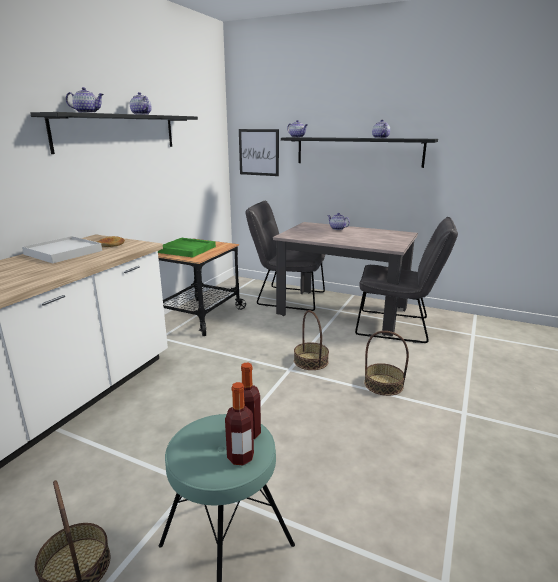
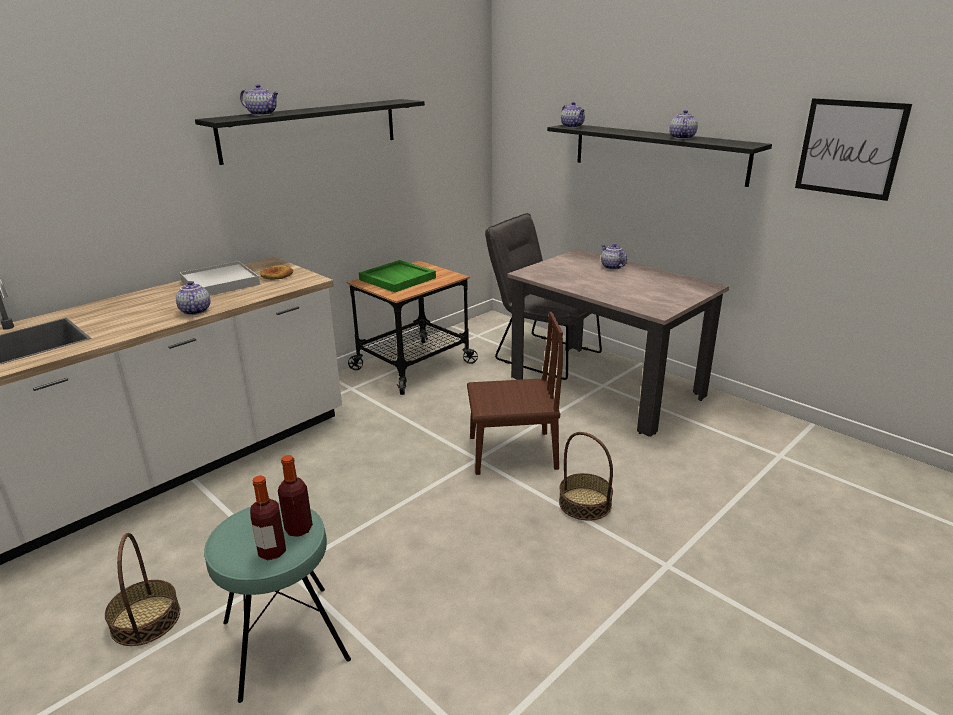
camera: 20 degrees right, 5 degrees up
teapot [130,92,152,115] -> teapot moved to [176,281,210,315]
picture [239,129,279,176] -> picture moved to [795,98,912,201]
basket [294,310,329,370] -> brown chair [467,312,563,475]
grey chair [355,217,458,343] -> none

